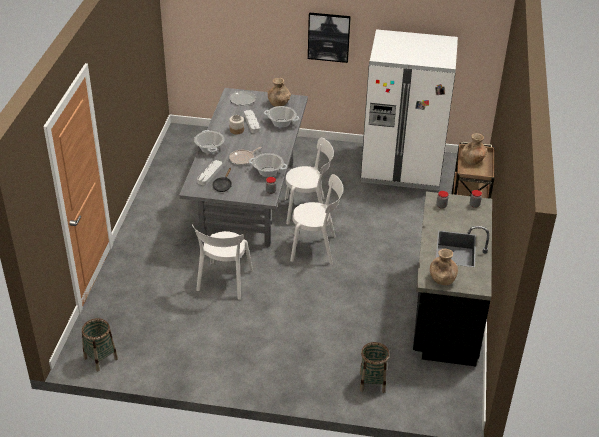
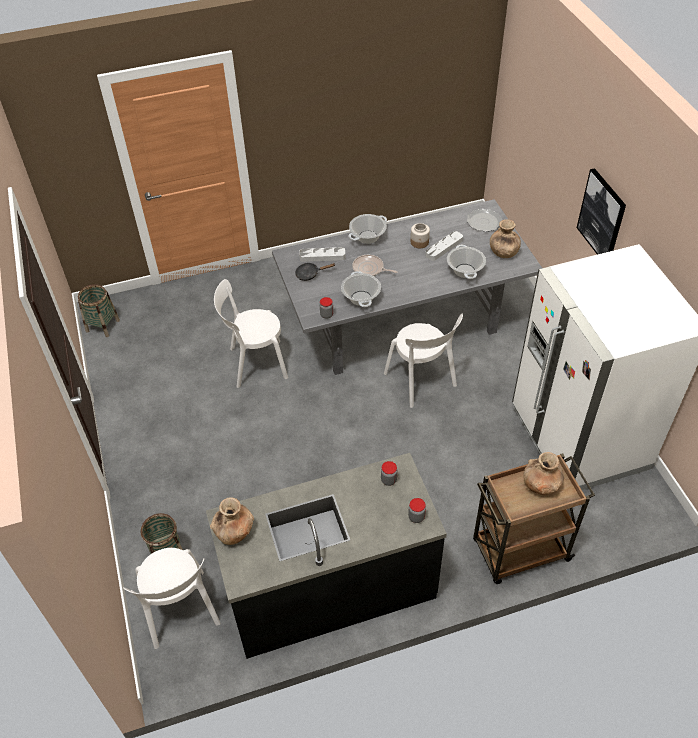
camera: 65 degrees right, 10 degrees up
white chair [290,174,343,265] -> white chair moved to [123,548,221,649]

